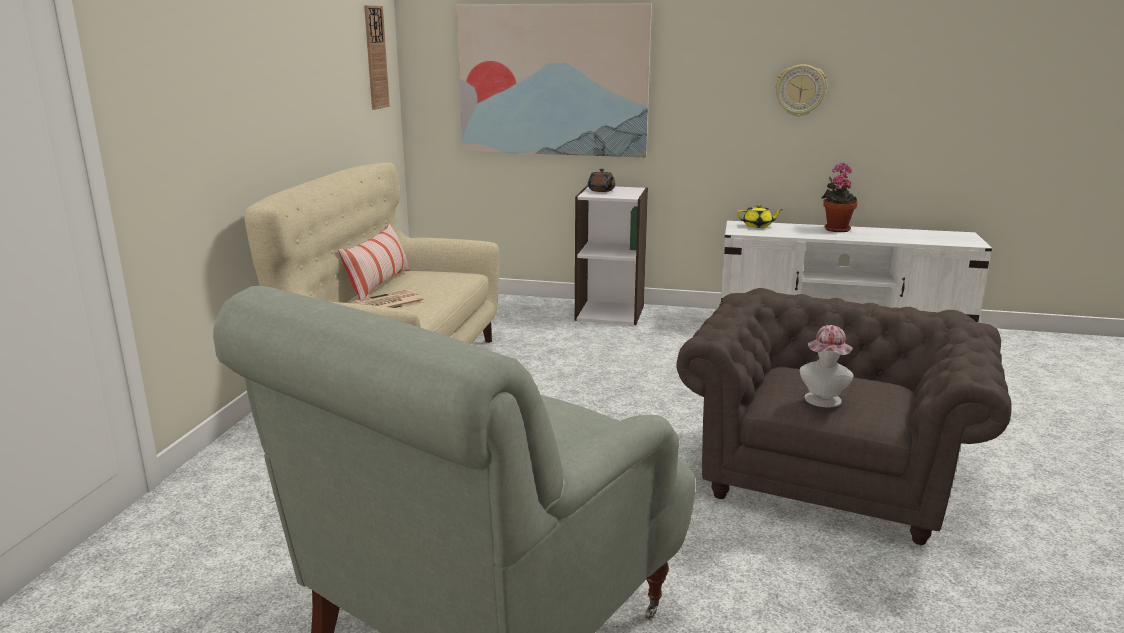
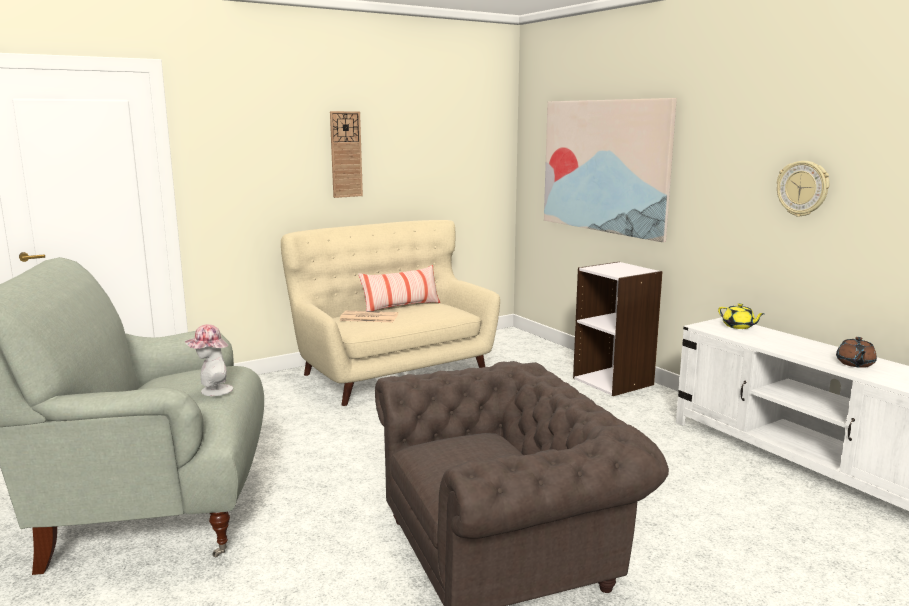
camera: 45 degrees right, 5 degrees down
wall clock [364,5,390,110] -> wall clock moved to [330,111,363,198]
brown teapot [588,169,616,192] -> brown teapot moved to [836,337,877,368]
hat [800,325,854,408] -> hat moved to [185,324,233,396]
potted plant [821,163,858,232] -> none

